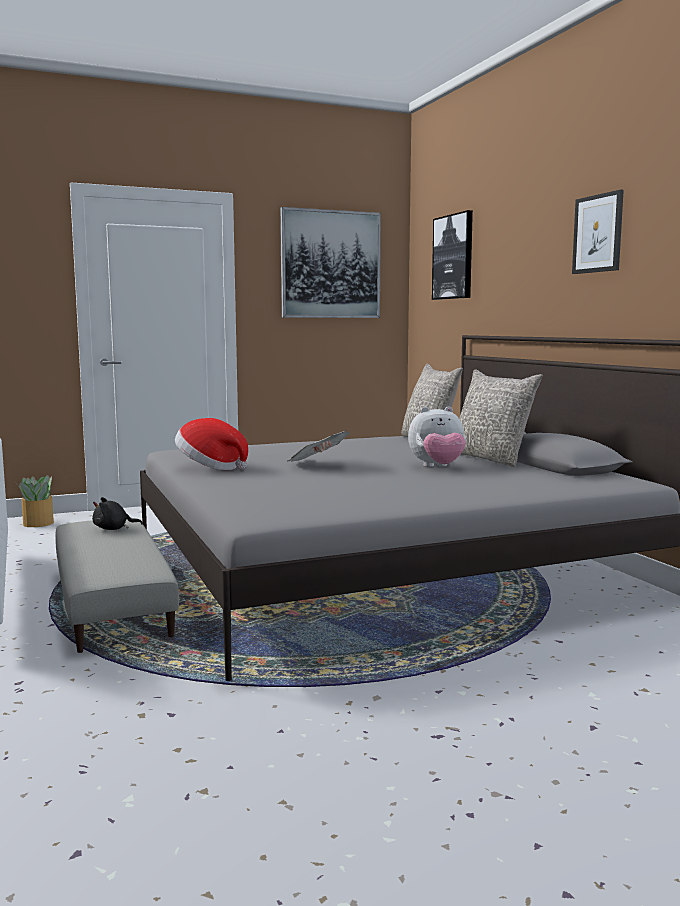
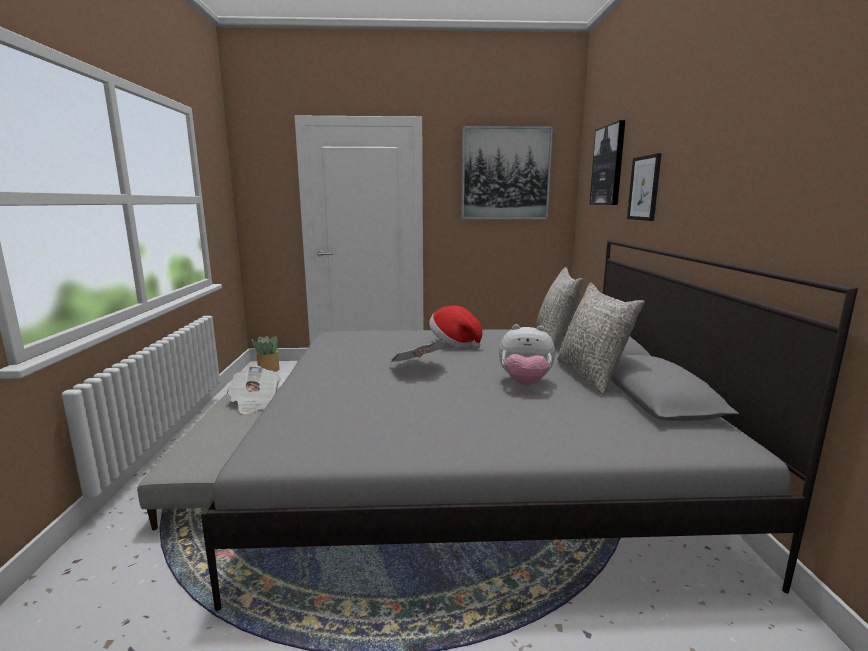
camera: 20 degrees right, 5 degrees up
black plush toy [92,497,143,530] -> newspaper [227,366,281,414]
hat [175,418,248,470] -> hat moved to [429,305,482,349]
picture [572,189,624,274] -> picture moved to [627,153,662,221]

